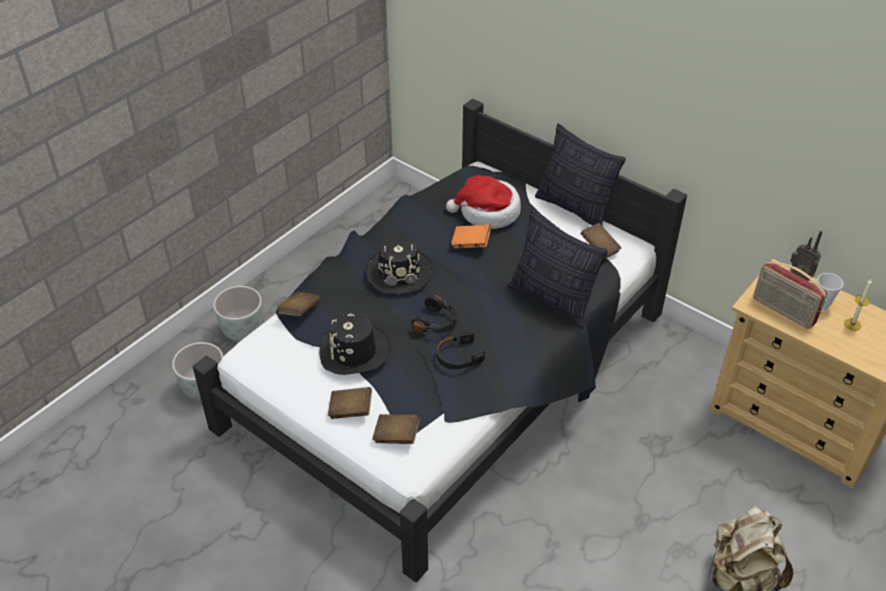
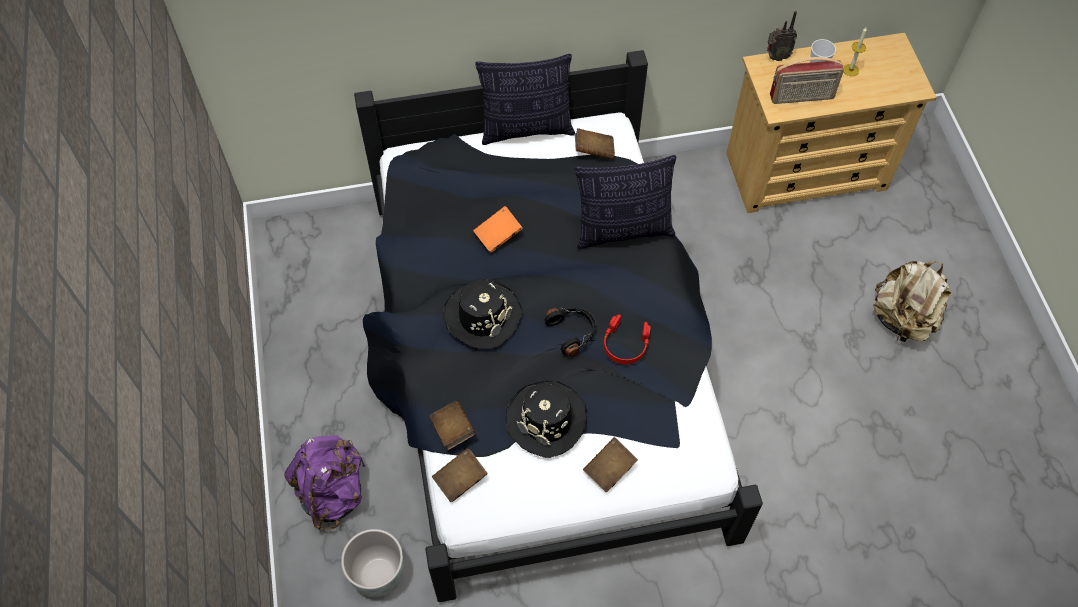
camera: 50 degrees left, 15 degrees up
grey planter [213,286,263,342] -> purple backpack [284,435,365,530]
brown book [372,414,420,444] -> brown book moved to [432,448,488,502]
black headphones [437,331,485,369] -> red headphones [604,314,651,364]
hat [446,175,521,229] -> none

